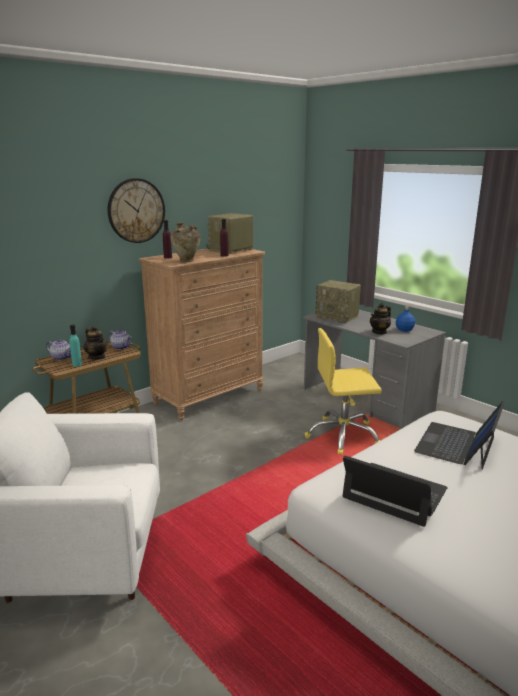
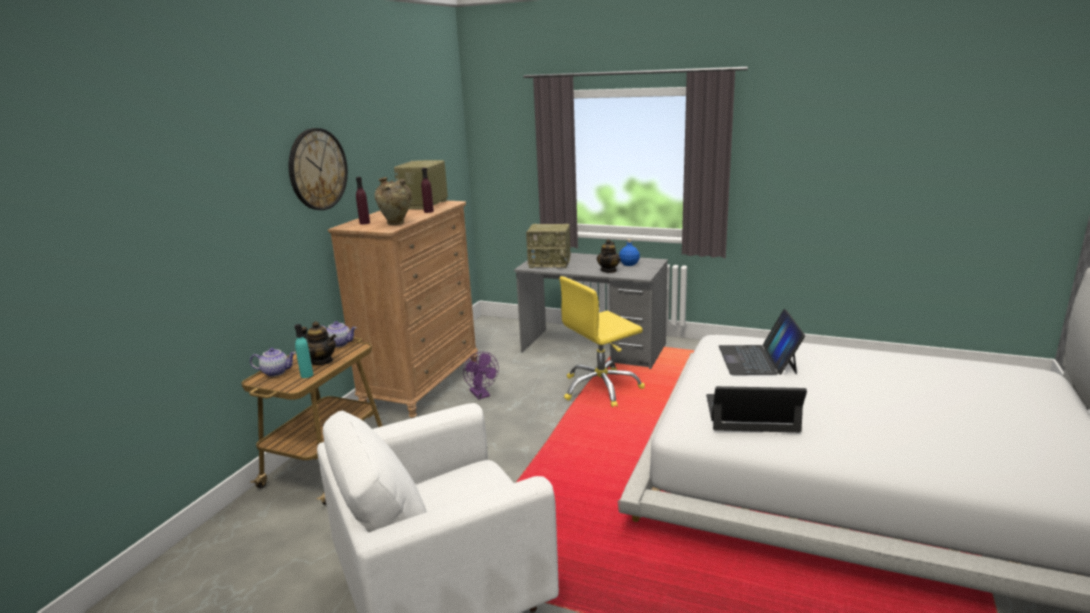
camera: 25 degrees left, 0 degrees up
none -> purple fan [463,352,499,399]

